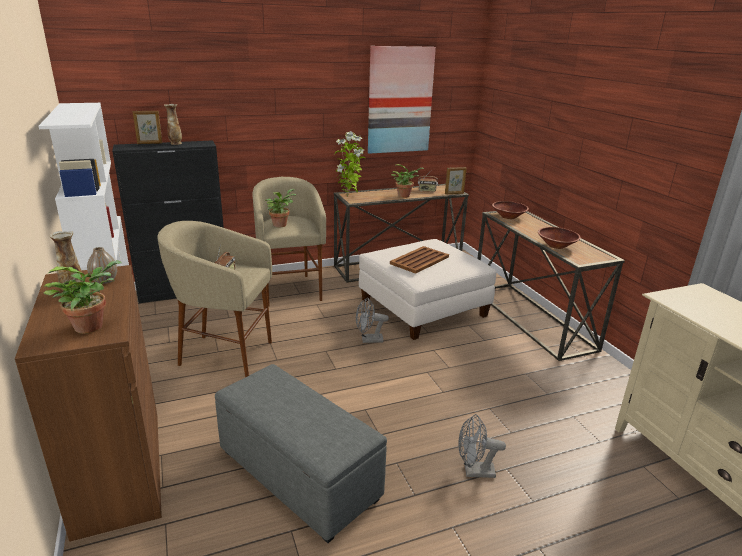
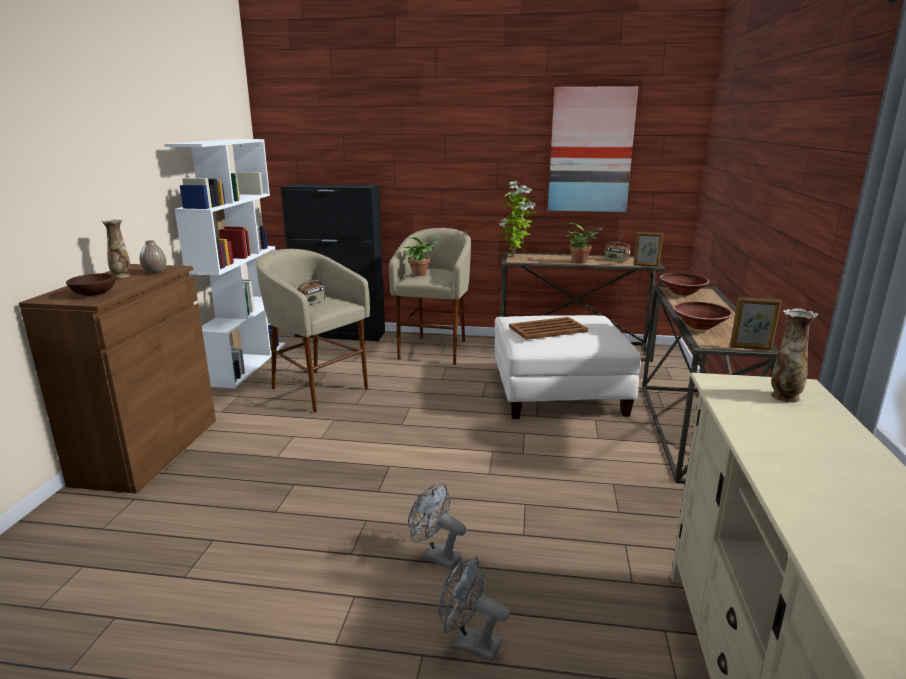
camera: 30 degrees right, 5 degrees down
potted plant [43,260,122,334] -> brown bowl [66,273,116,296]
picture frame [133,111,162,144] -> picture frame moved to [730,297,782,350]
vase [164,104,182,145] -> vase moved to [771,308,818,402]
grey ottoman [215,364,387,543] -> none
grey fan [356,297,389,343] -> grey fan moved to [438,557,510,662]

